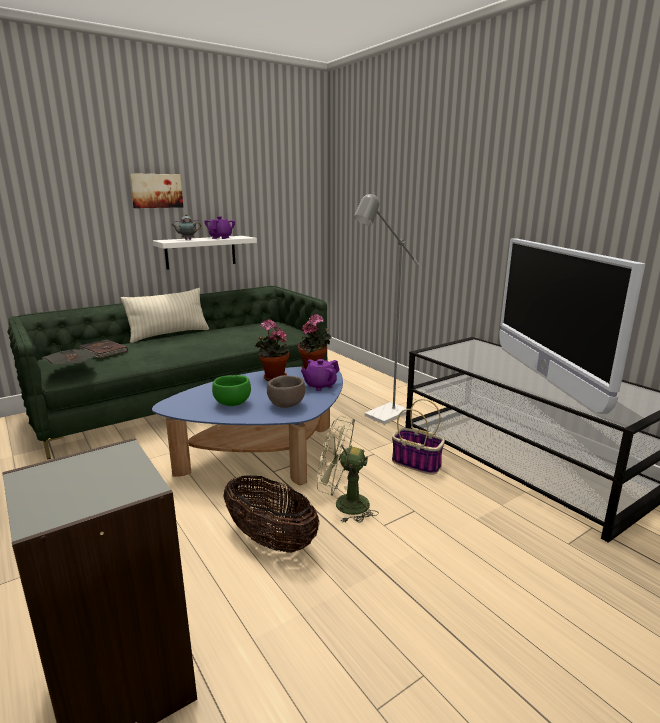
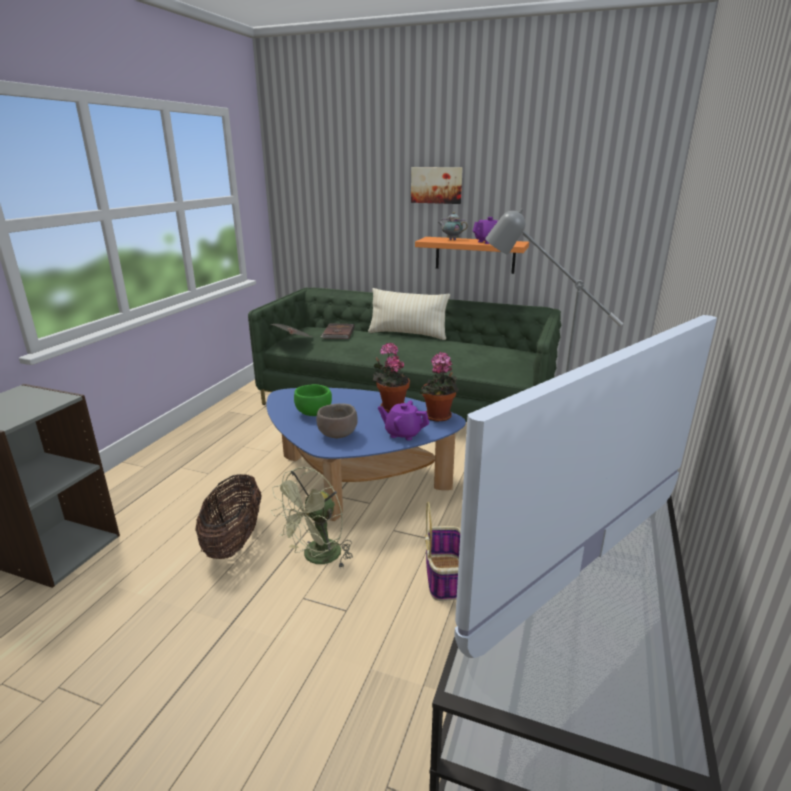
camera: 55 degrees right, 5 degrees up
white shelf [152,236,257,270] -> orange shelf [415,237,529,274]
green fan [317,416,379,523] -> green fan turned 120 degrees counterclockwise [271,467,353,569]

